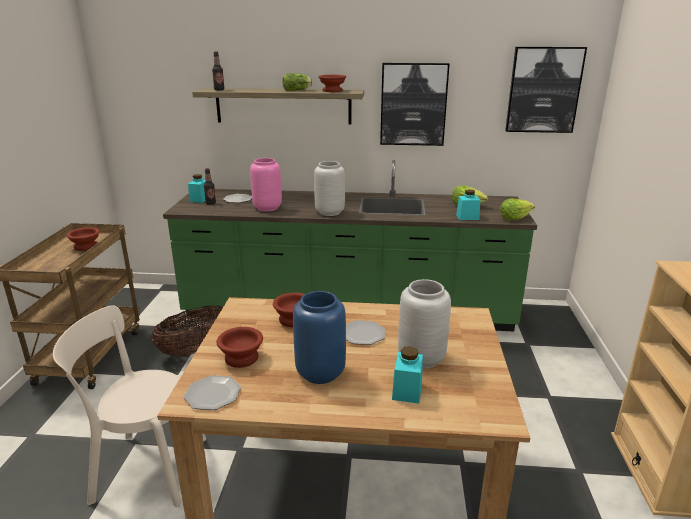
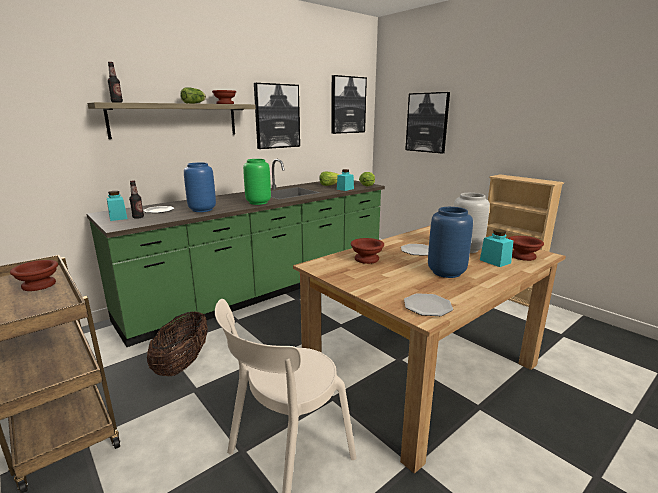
camera: 45 degrees left, 5 degrees down
brown bowl [216,327,263,368] -> brown bowl moved to [508,236,544,261]
pink vase [250,158,282,212] -> blue vase [184,162,216,212]
grey vase [314,161,345,216] -> green vase [243,159,271,205]
none -> picture [405,92,450,153]

